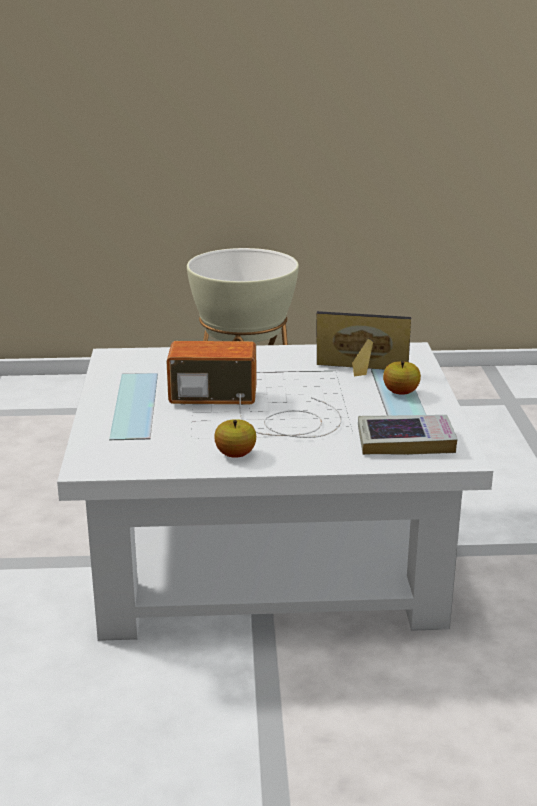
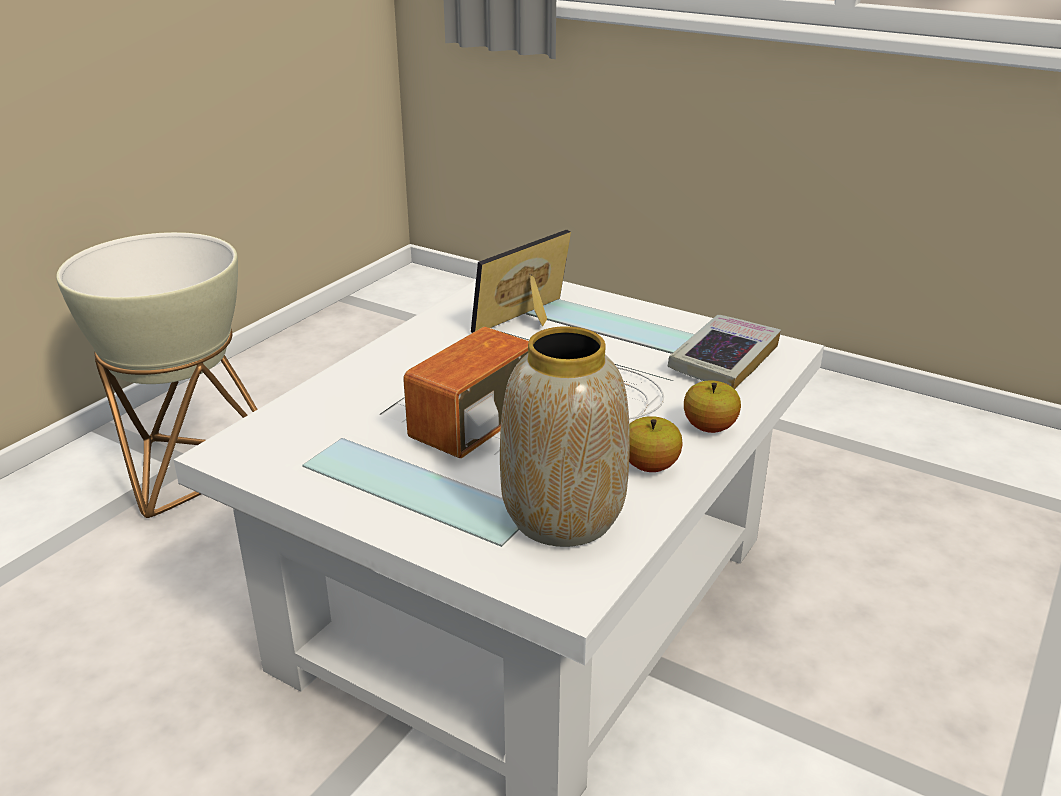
camera: 55 degrees left, 5 degrees up
apple [383,361,421,395] -> apple moved to [684,381,741,433]
none -> vase [500,326,630,547]

